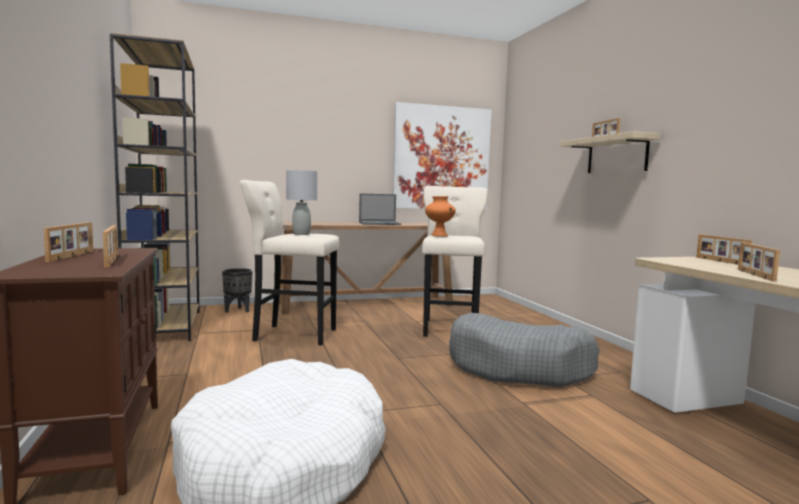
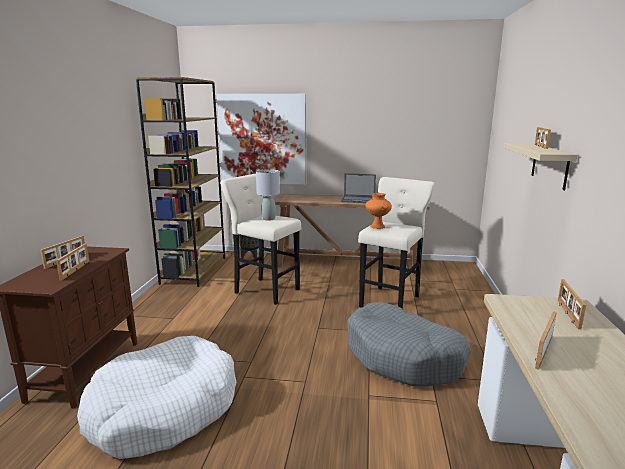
camera: 25 degrees right, 10 degrees up
picture [393,102,492,210] -> picture moved to [217,94,306,185]

